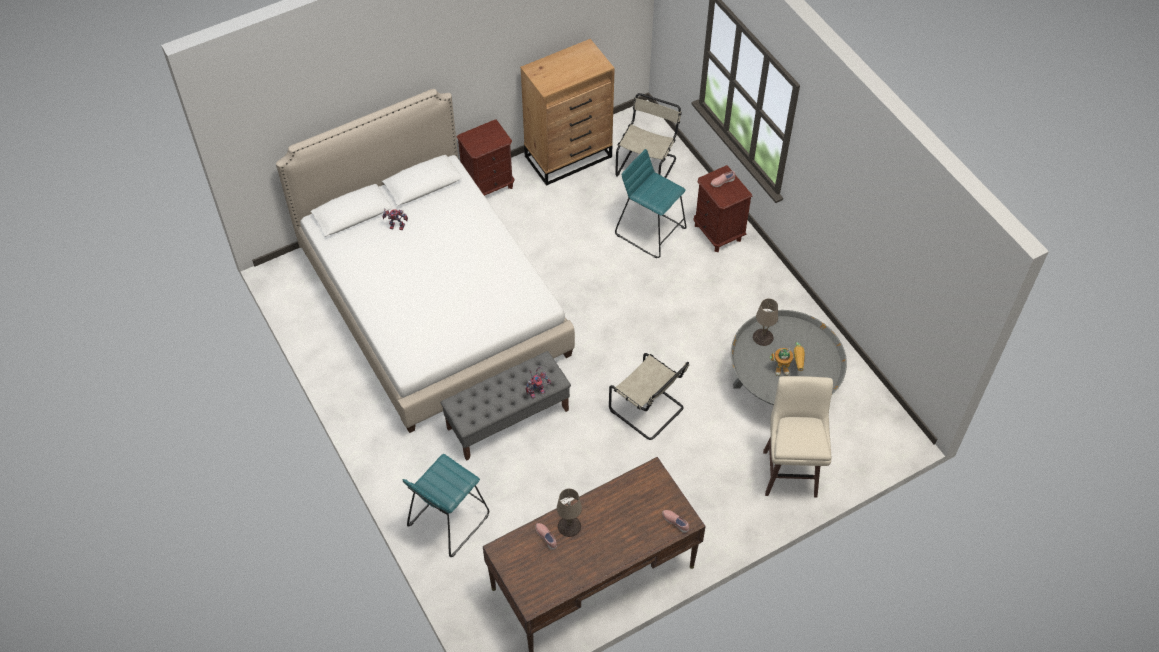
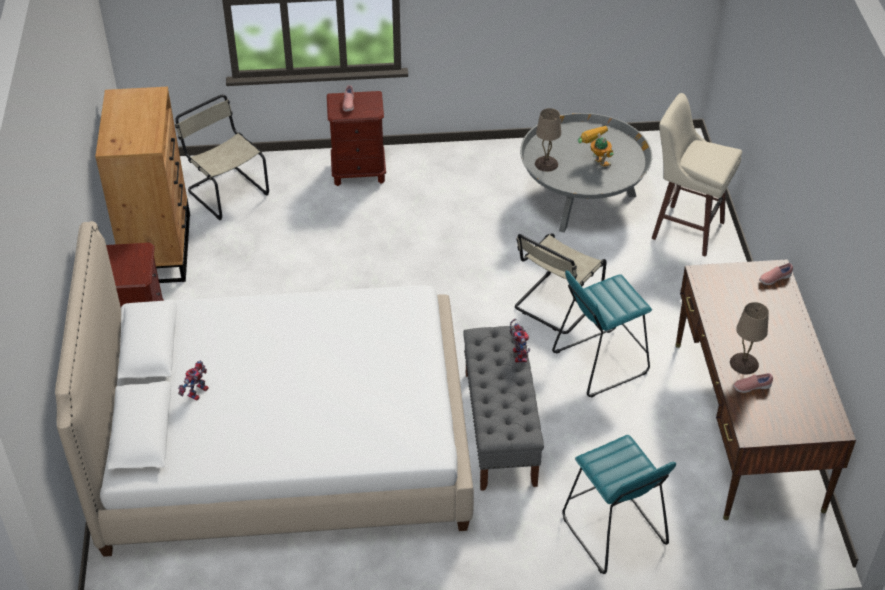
camera: 65 degrees left, 10 degrees down
beige chair [609,353,689,440] -> beige chair turned 150 degrees clockwise [515,233,607,334]
turquoise stool [615,149,687,259] -> turquoise stool moved to [552,270,652,398]
toy robot [770,342,805,376] -> toy robot turned 60 degrees counterclockwise [578,126,614,167]

